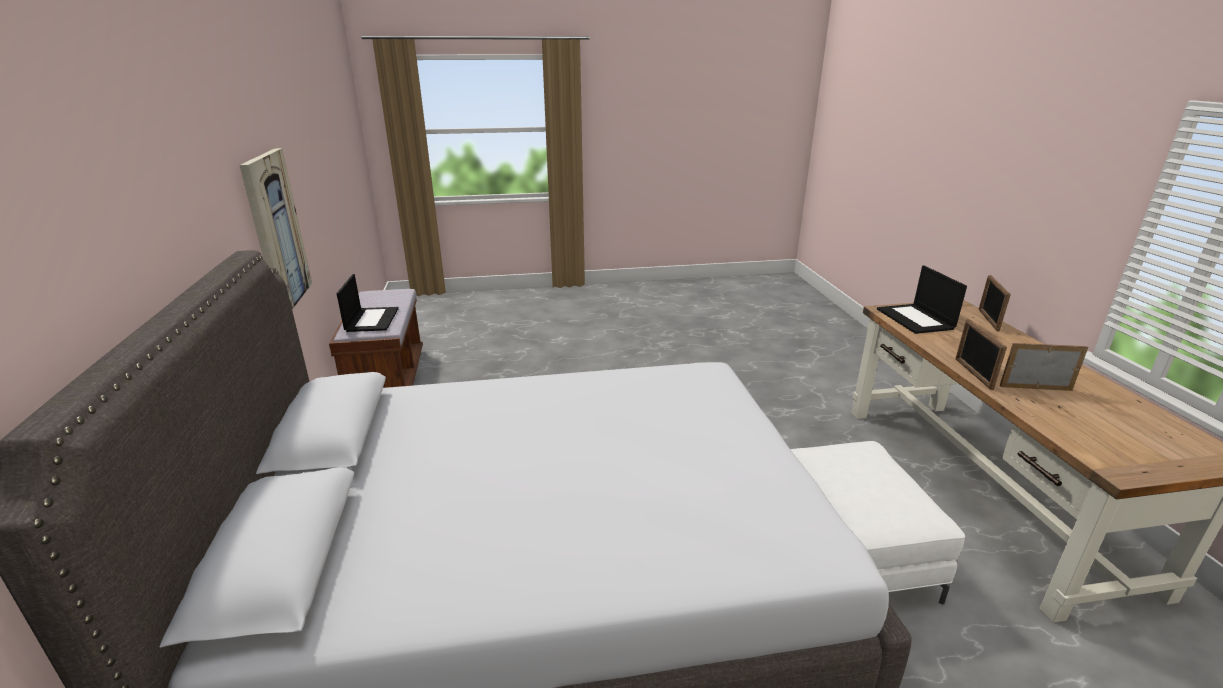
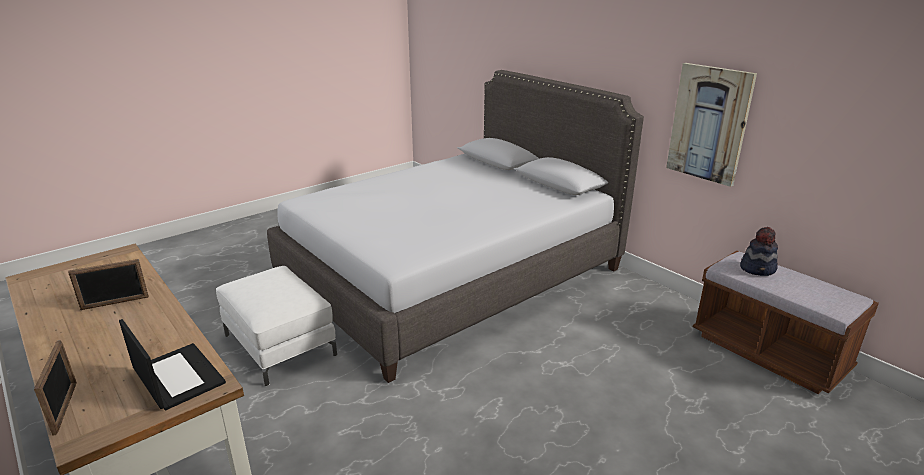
camera: 150 degrees right, 0 degrees up
laptop [336,274,399,332] -> hat [740,227,778,276]
picture frame [955,319,1007,390] -> none

